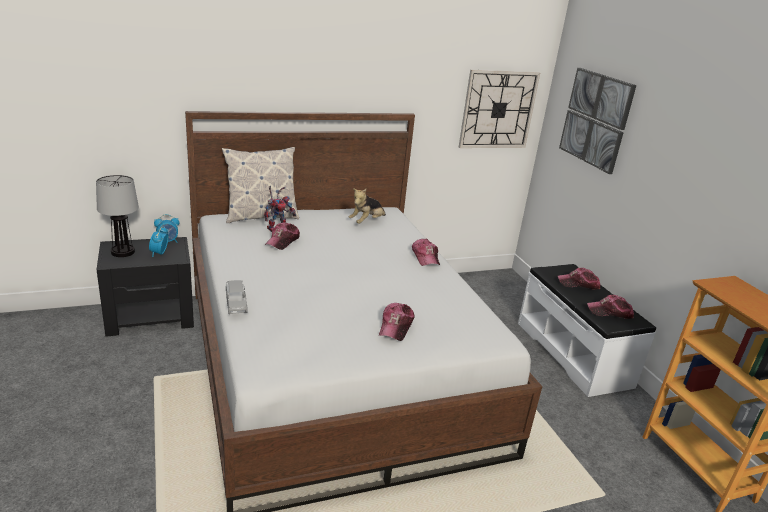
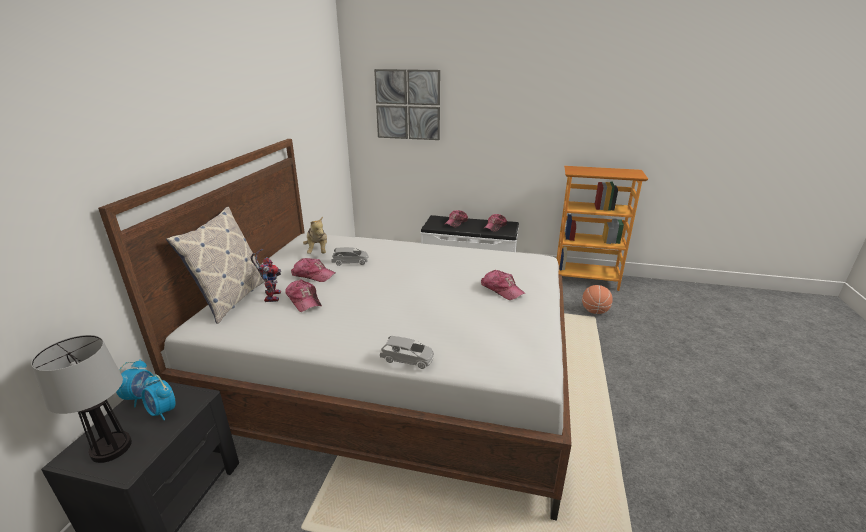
camera: 55 degrees left, 0 degrees up
cap [412,239,440,266] -> cap moved to [291,258,336,282]
wall clock [459,70,540,148] -> none
none -> grey toy car [331,247,368,266]
none -> basketball [582,285,613,314]

